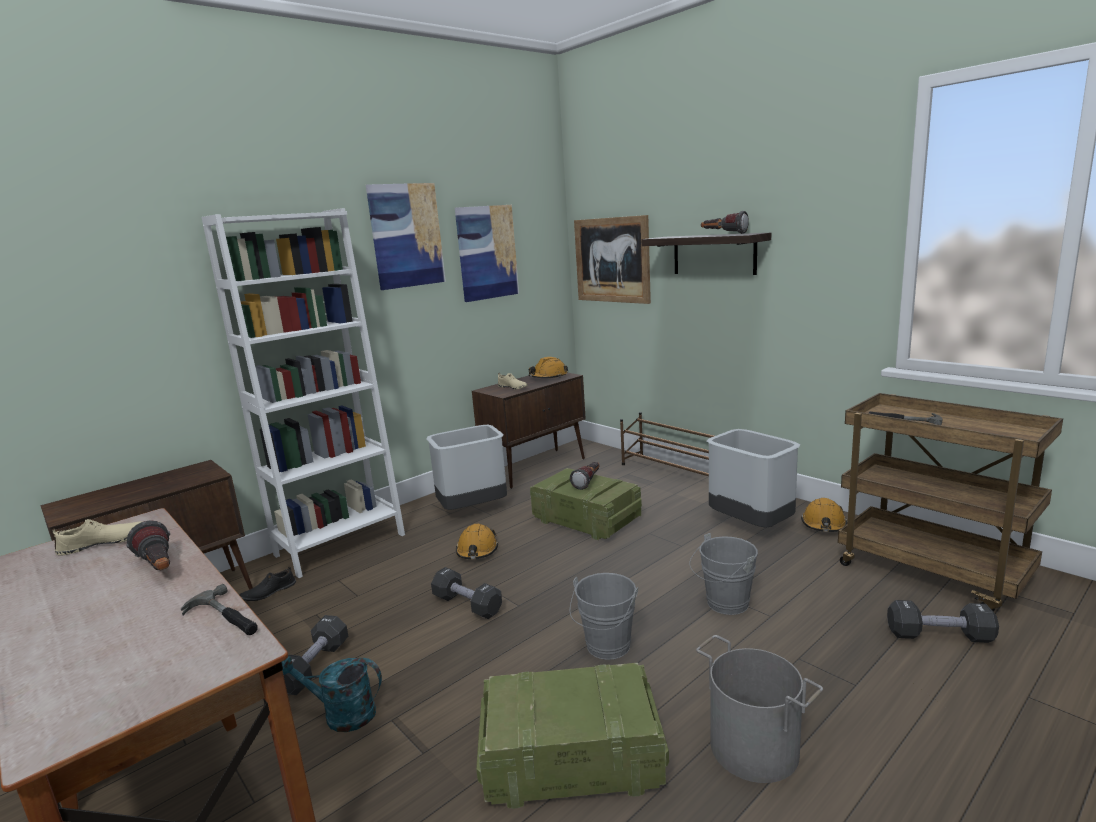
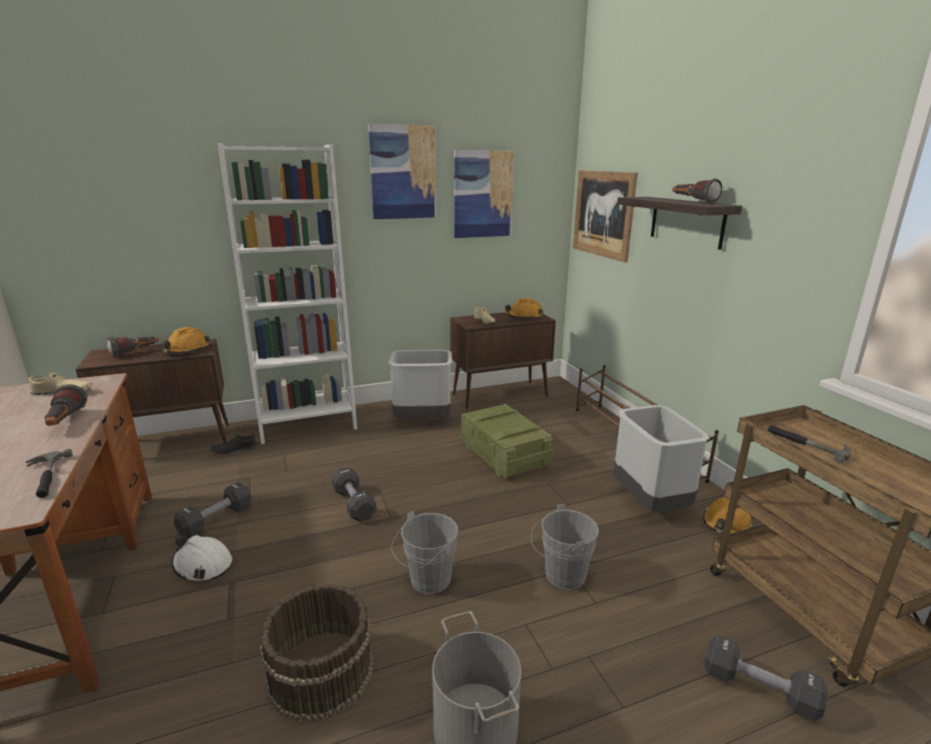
camera: 20 degrees right, 5 degrees up
turquoise watering can [282,655,382,732] -> white hard hat [172,535,232,581]
orange hard hat [456,524,498,559] -> orange hard hat moved to [161,327,211,353]
crate [476,663,669,809] -> brown bucket [260,584,373,722]
flashlight [570,462,600,490] -> flashlight moved to [107,336,159,357]

